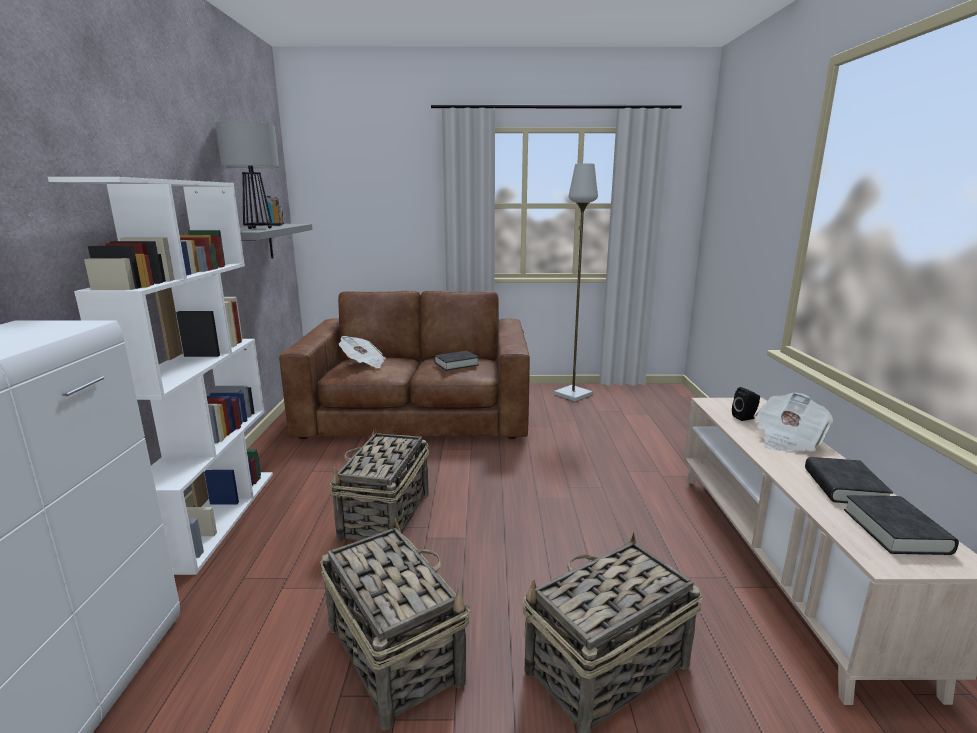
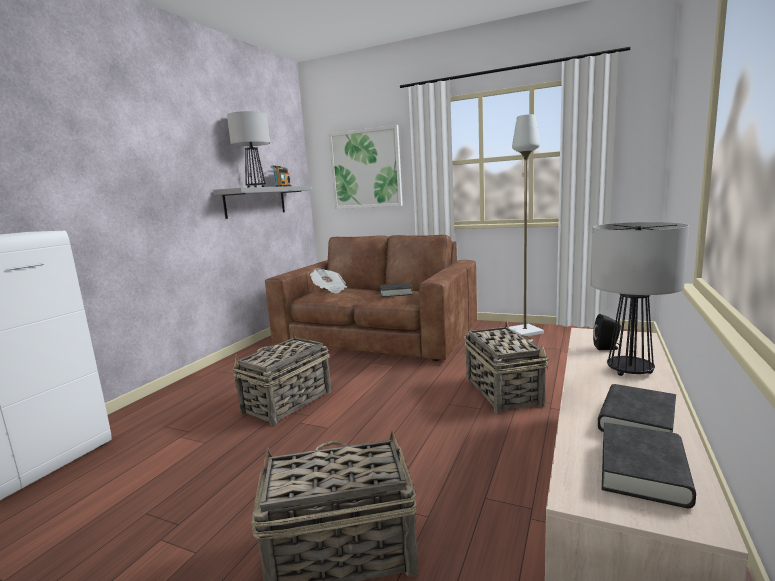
camera: 25 degrees right, 5 degrees down
white bookcase [48,177,273,575] -> none
basket [320,519,470,731] -> basket moved to [464,321,549,414]
newspaper [756,393,833,452] -> table lamp [590,222,689,376]
none -> picture [329,125,403,209]

